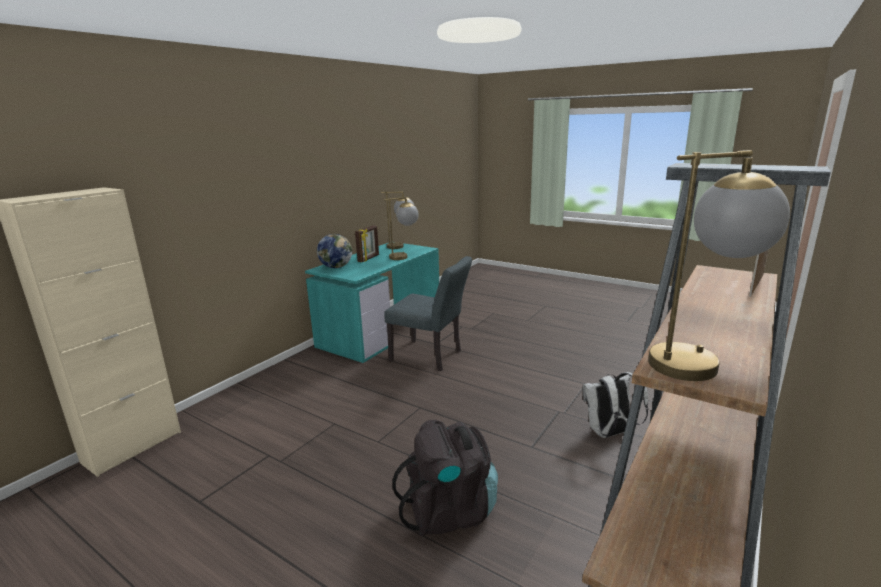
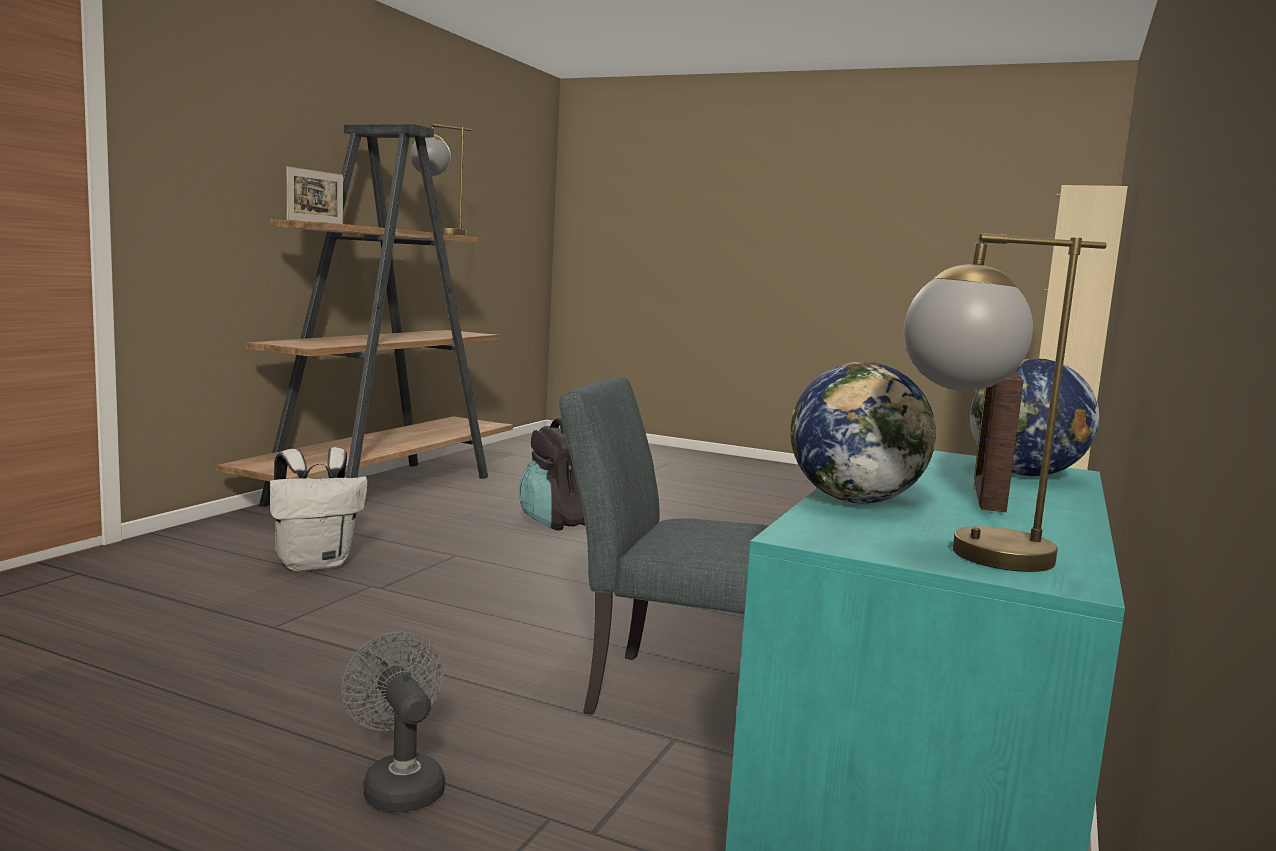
camera: 170 degrees right, 10 degrees down
table lamp [384,197,419,260] -> globe [790,362,936,503]
none -> grey fan [341,631,445,812]

